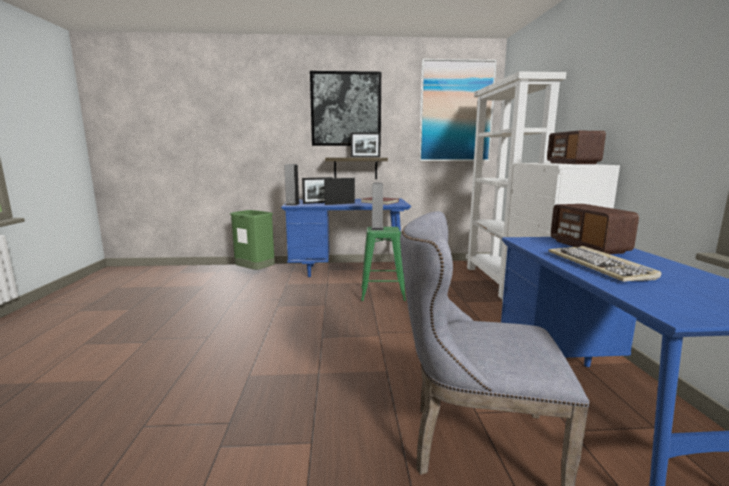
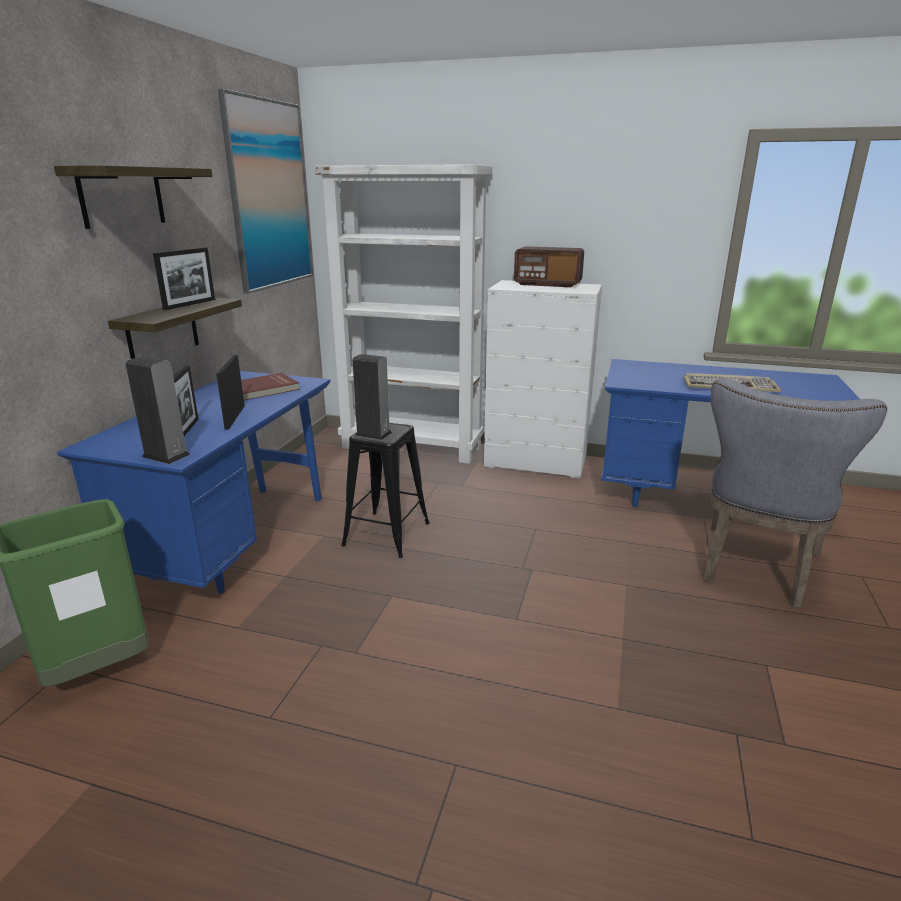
camera: 70 degrees left, 10 degrees up
picture [310,71,381,146] -> shelf [54,165,212,229]
green stool [361,227,406,301] -> black stool [341,423,430,558]
radio [551,204,639,254] -> none

